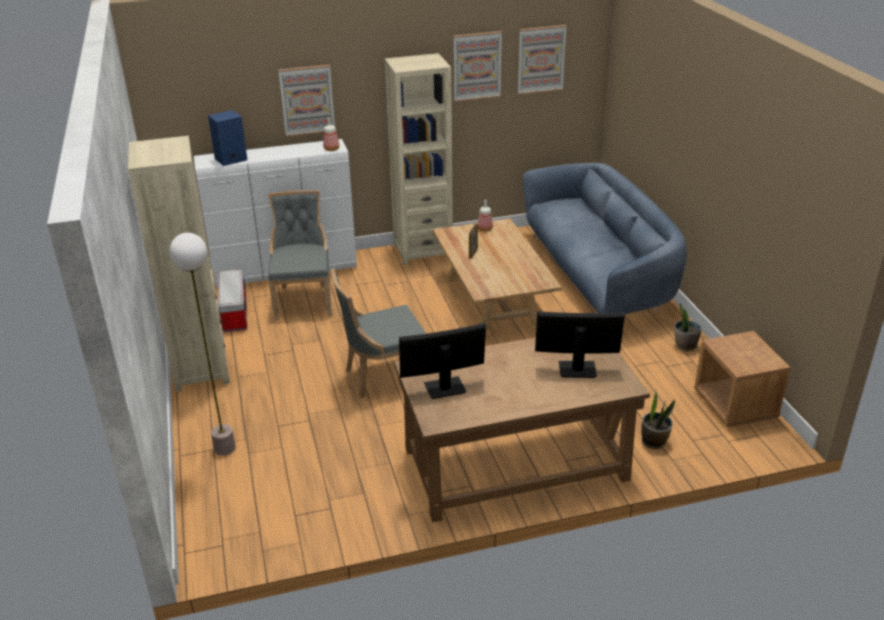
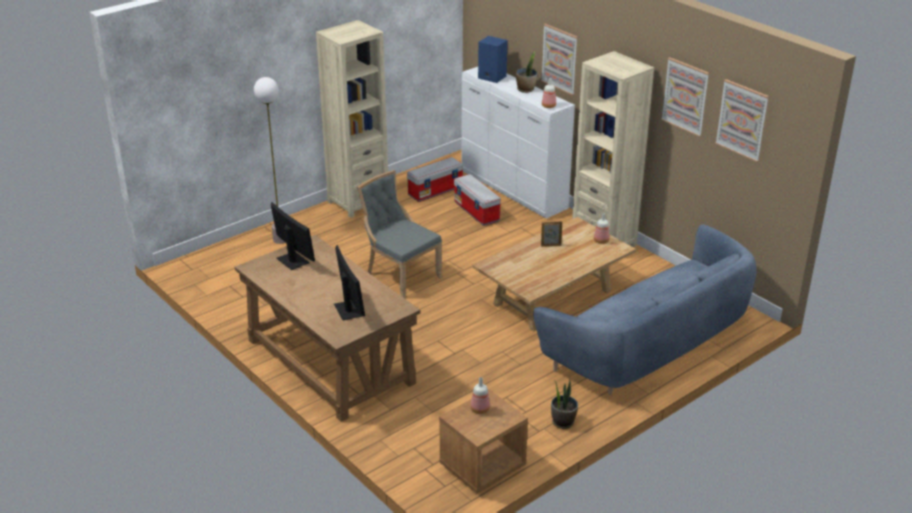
camera: 65 degrees right, 0 degrees up
grey chair [268,190,333,320] -> storage box [454,174,501,226]
potted plant [641,391,675,449] -> potted plant moved to [516,51,537,93]
none -> bottle [470,377,490,414]

